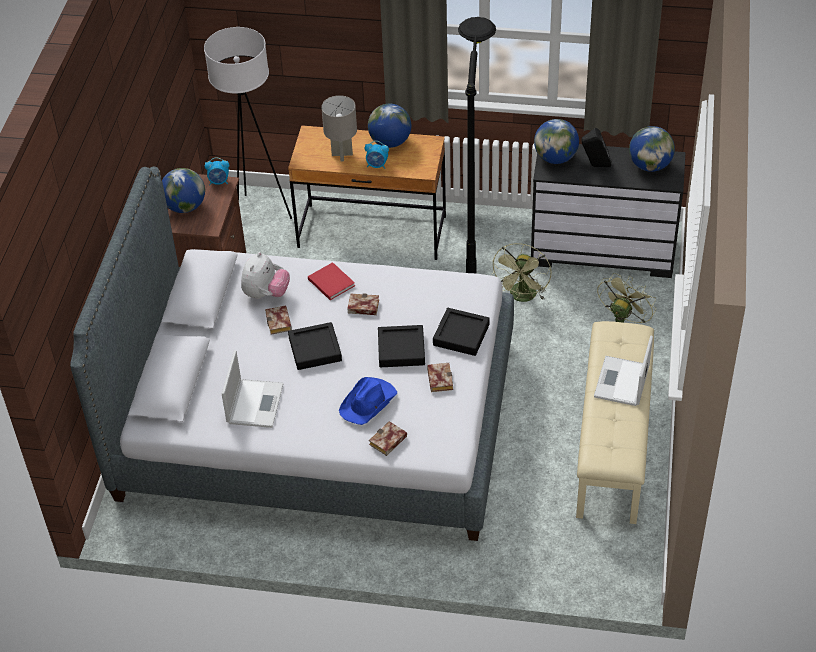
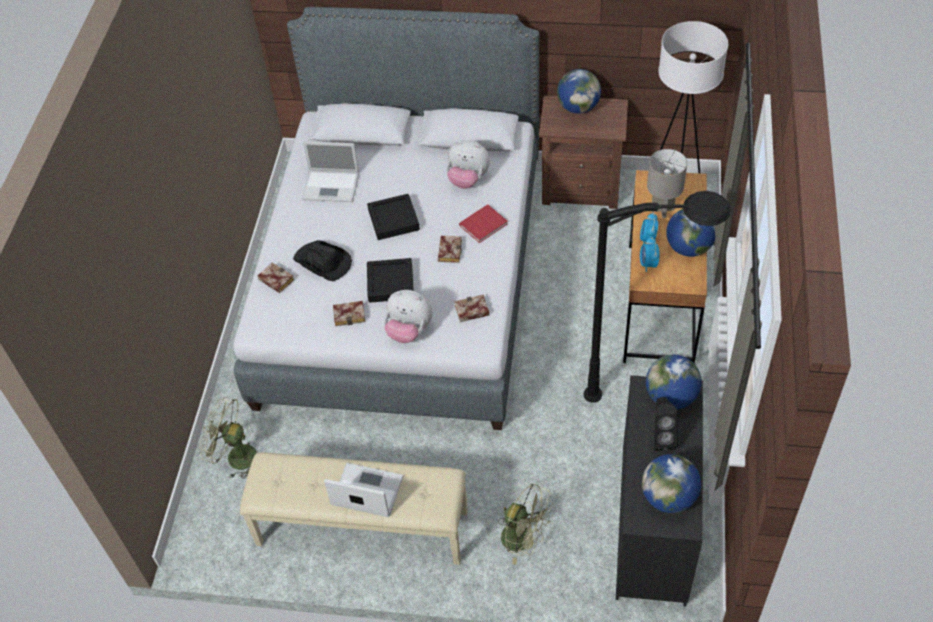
camera: 90 degrees right, 5 degrees up
alarm clock [205,157,229,185] -> alarm clock moved to [640,237,660,272]
book [265,306,292,335] -> book moved to [454,295,490,322]
blue hat [339,377,397,425] -> black hat [293,240,352,281]
black tray [433,308,490,356] -> plush toy [384,290,433,343]
green fan [492,243,551,302] -> green fan moved to [199,397,257,479]

